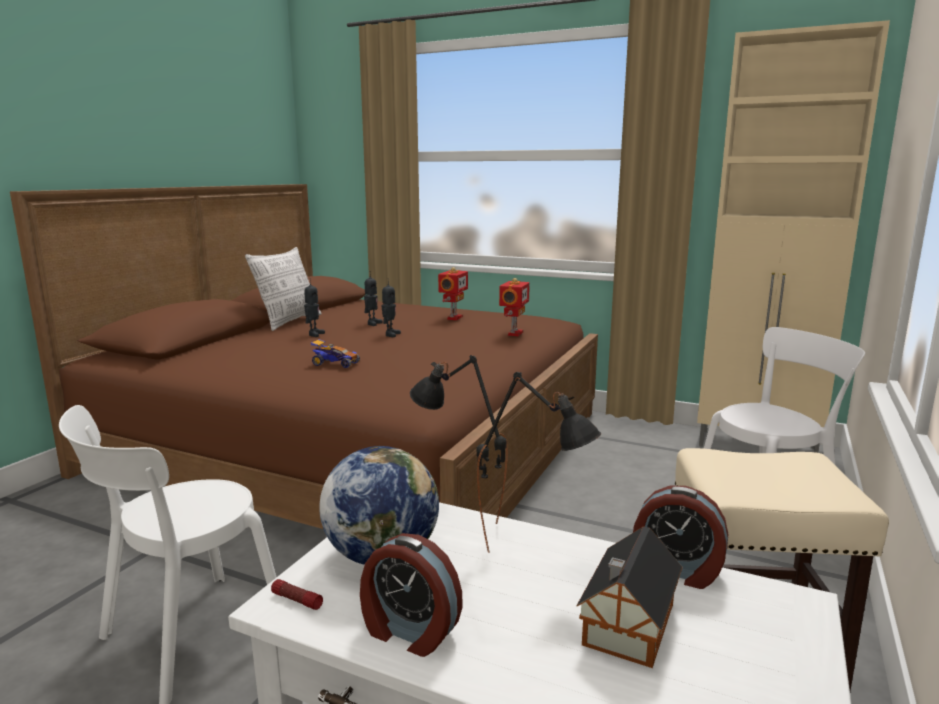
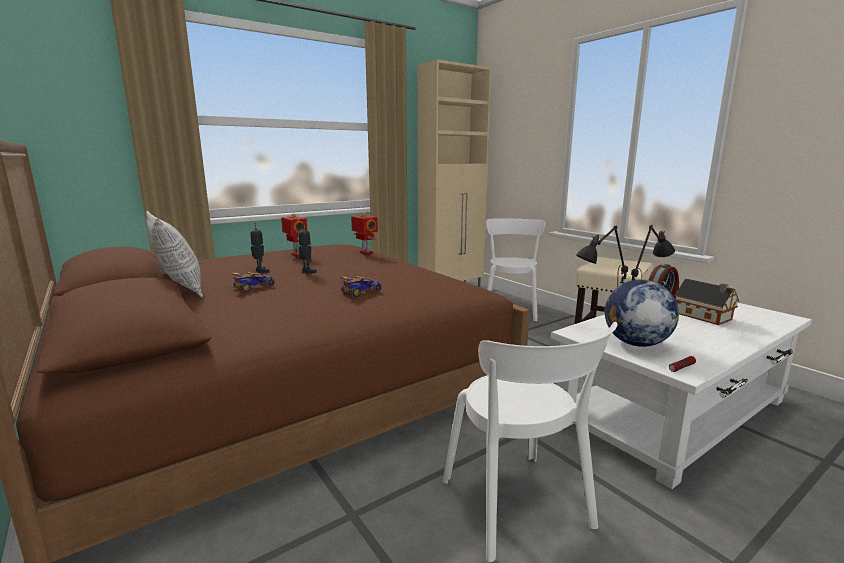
camera: 60 degrees left, 0 degrees up
toy robot [304,278,325,337] -> toy car [231,272,275,292]
alarm clock [360,533,463,657] -> none

